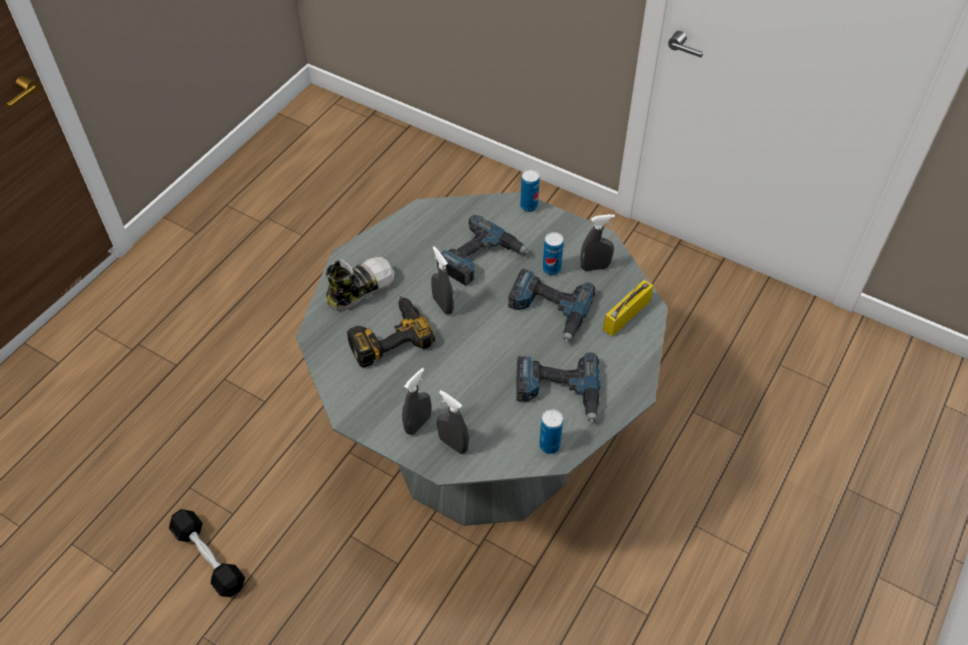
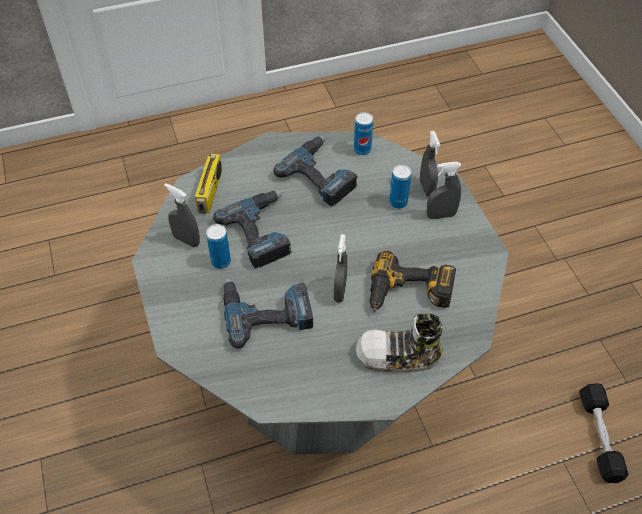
camera: 140 degrees left, 0 degrees up
can [520,169,540,212] -> can moved to [389,165,411,209]
radio [603,265,654,336] -> radio turned 75 degrees counterclockwise [194,153,222,214]

